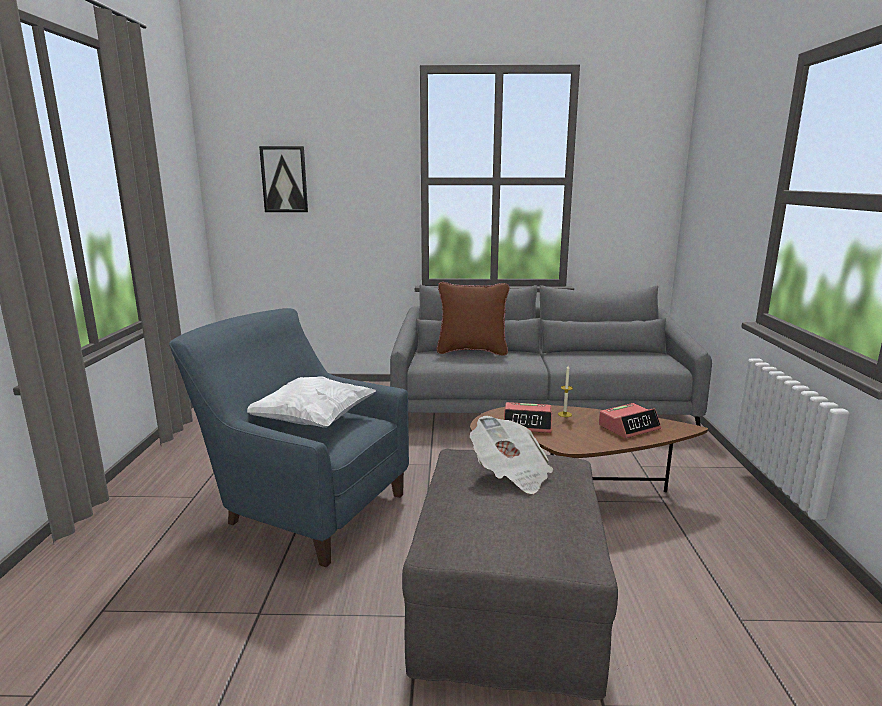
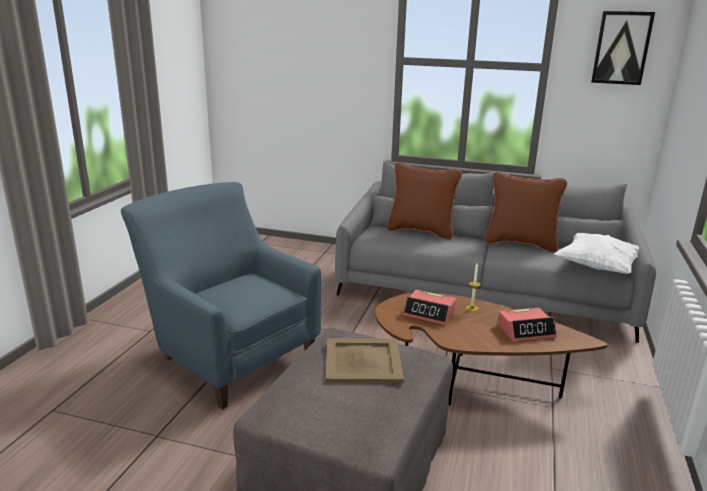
camera: 15 degrees right, 5 degrees up
white pillow [247,377,376,428] -> white pillow moved to [554,233,639,274]
picture [259,146,308,212] -> picture moved to [591,11,655,85]
newspaper [470,416,553,494] -> beige tray [326,338,404,383]
none -> brown pillow [485,172,567,252]

